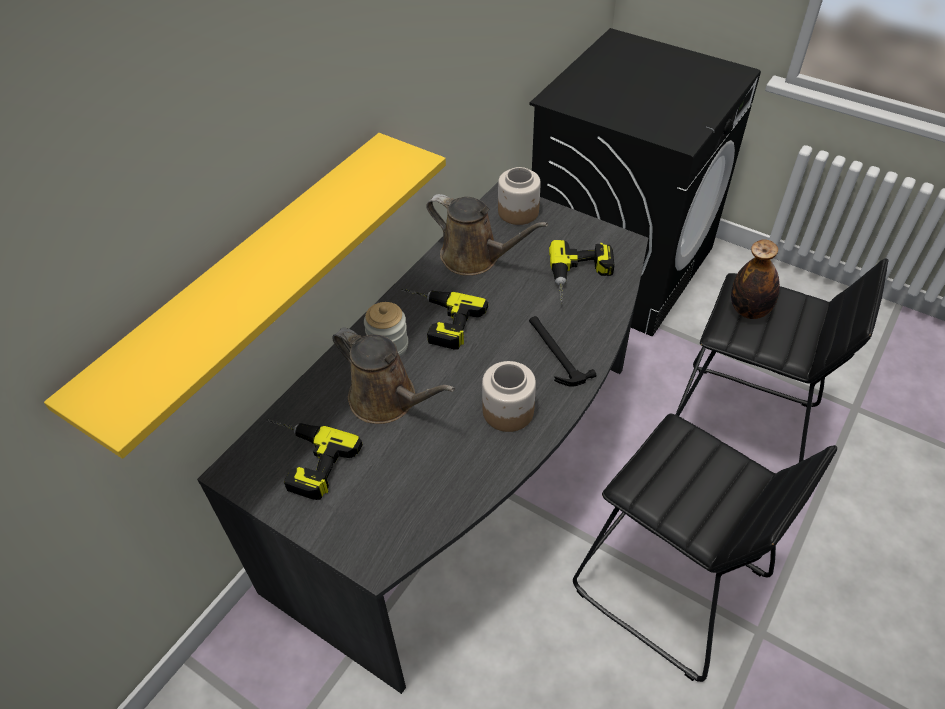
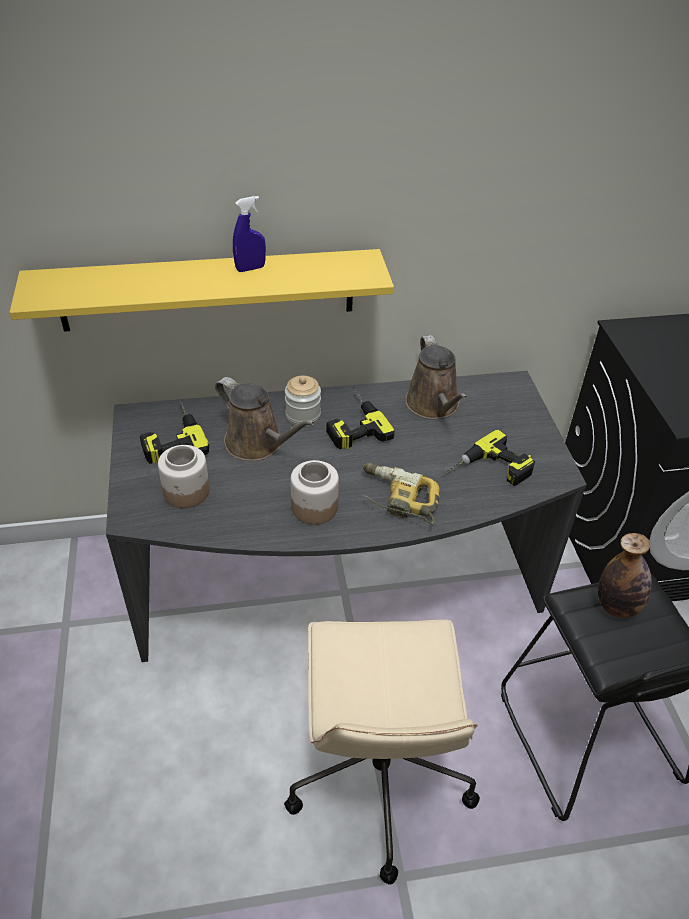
camera: 45 degrees right, 5 degrees down
brown watering can [332,327,455,424] -> brown watering can turned 45 degrees counterclockwise [215,377,315,461]
jar [498,167,541,225] -> jar moved to [158,445,210,508]
hammer [529,316,596,387] -> power drill [363,463,440,525]
black stool [573,413,837,682] -> beige office chair [284,620,480,885]
none -> blue spray bottle [233,196,266,272]

